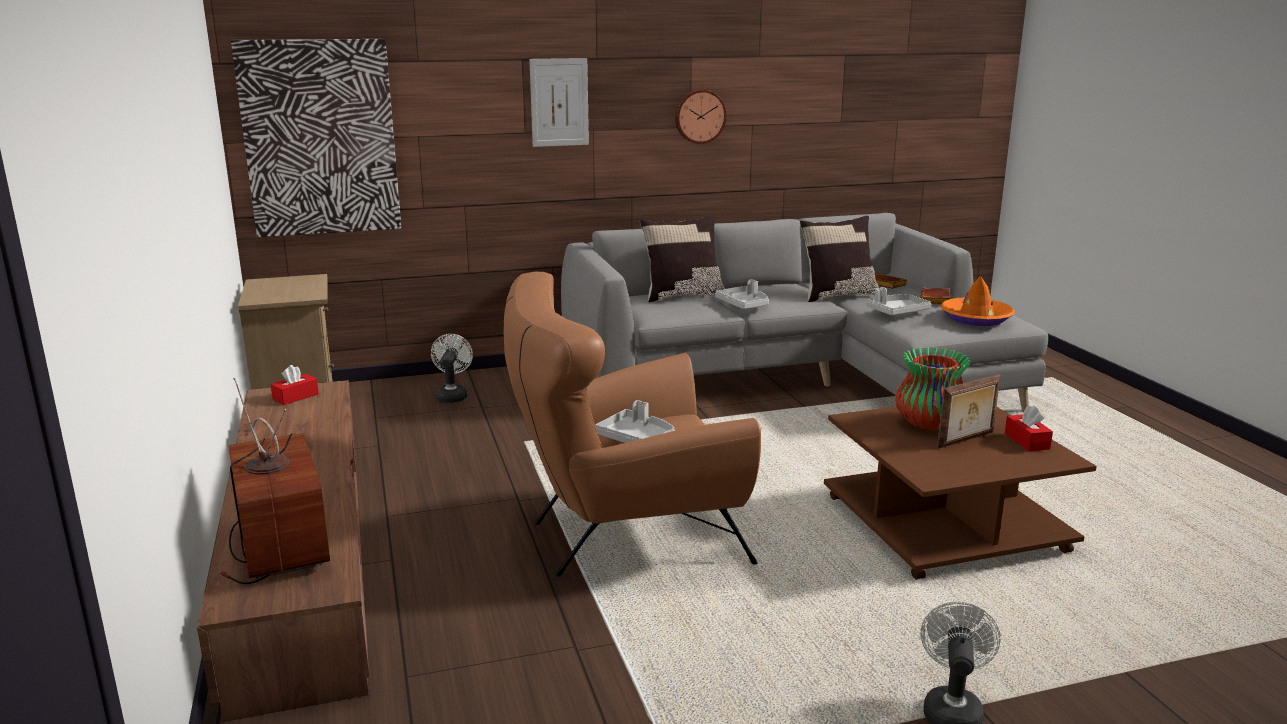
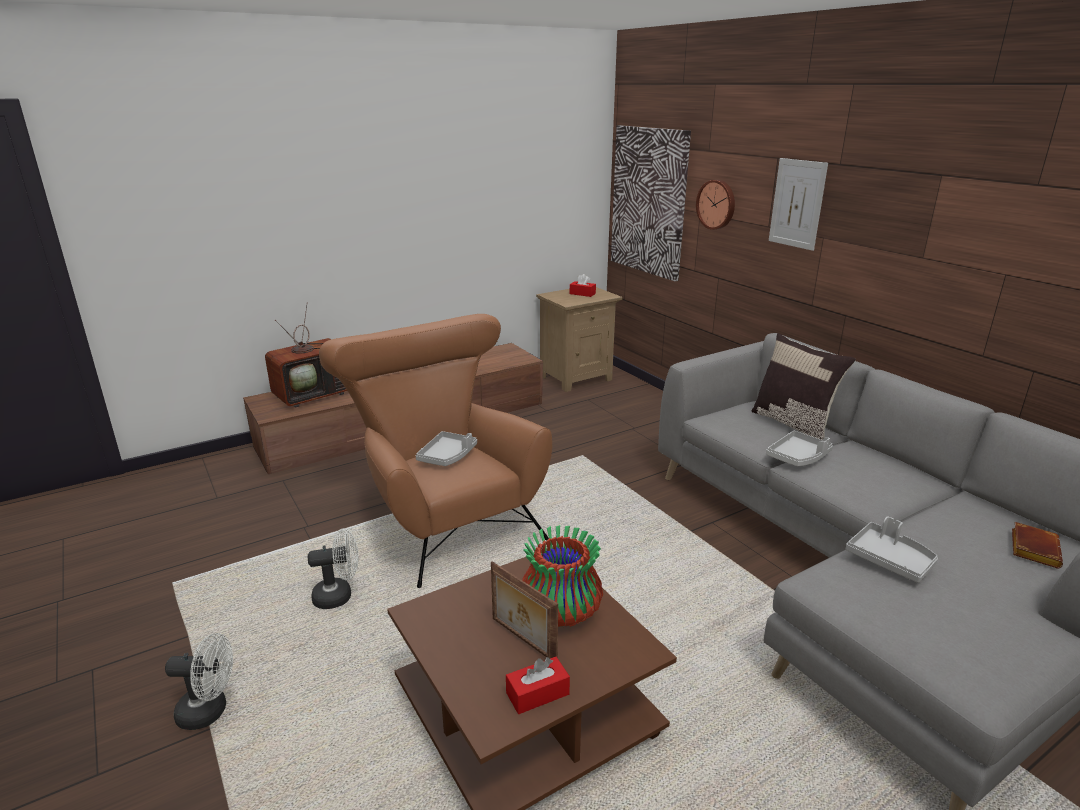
camera: 75 degrees right, 5 degrees up
red tissue box [271,365,319,405] -> red tissue box moved to [570,274,596,297]
white fan [431,334,473,403] -> white fan moved to [308,528,359,609]
wall clock [675,89,727,144] -> wall clock moved to [696,180,735,230]
pillow [800,216,880,302] -> none
brown book [920,288,950,304] -> none
orange hat [940,276,1015,326] -> none

